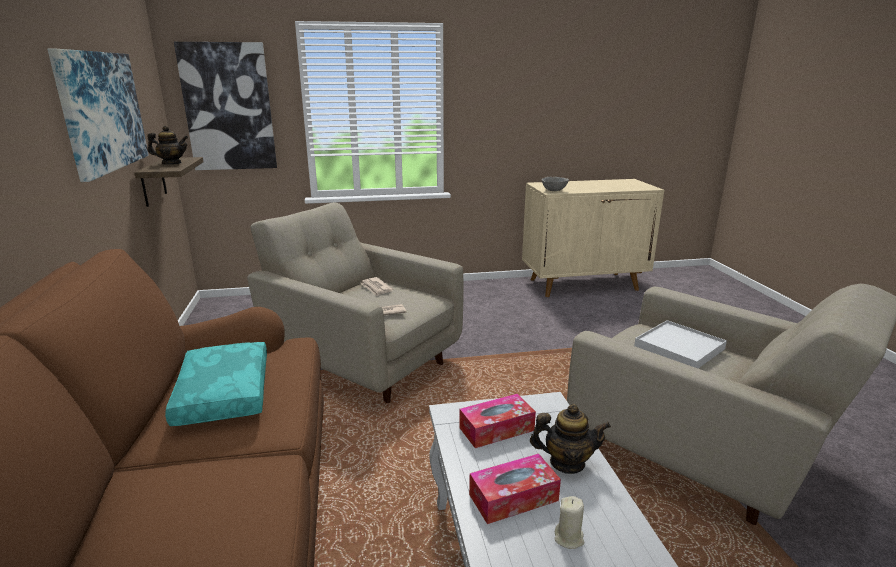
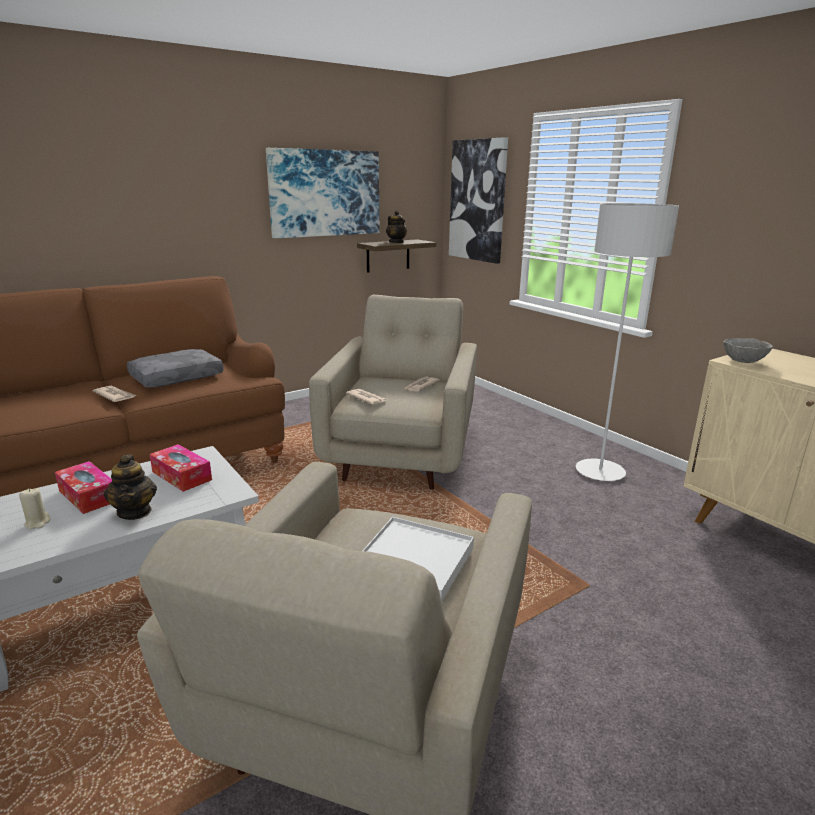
camera: 65 degrees right, 0 degrees up
turquoise pillow [165,342,267,426] -> grey pillow [127,349,224,387]
none -> newspaper [93,386,137,402]
none -> grey floor lamp [576,203,679,481]

